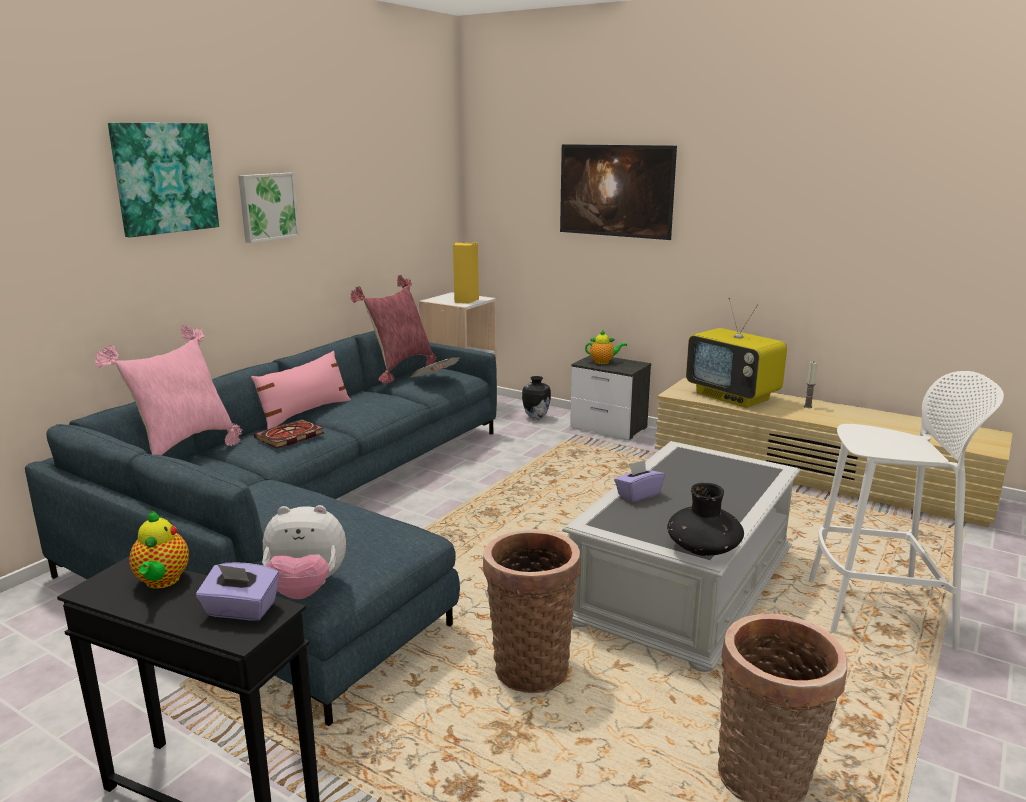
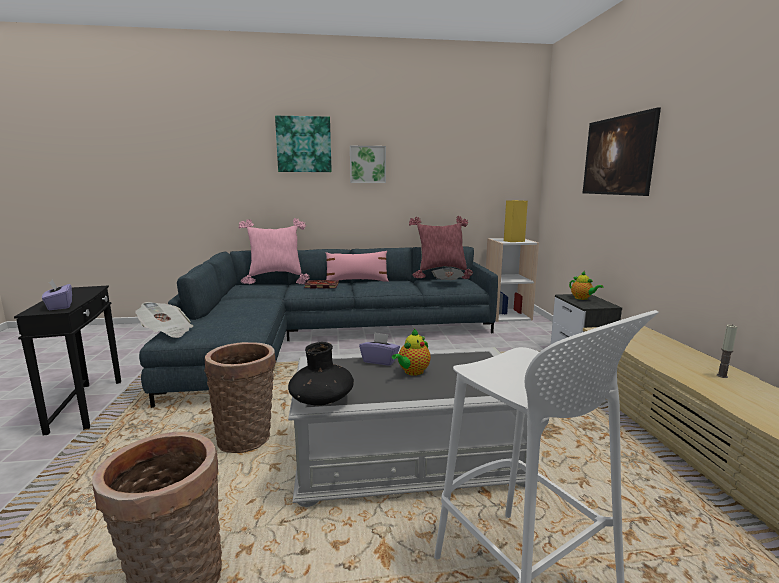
camera: 50 degrees right, 5 degrees down
teapot [129,510,189,589] -> teapot moved to [392,329,431,376]
plush toy [262,505,346,599] -> newspaper [135,302,193,338]
vase [522,376,551,420] -> none
television [686,298,787,408] -> none

